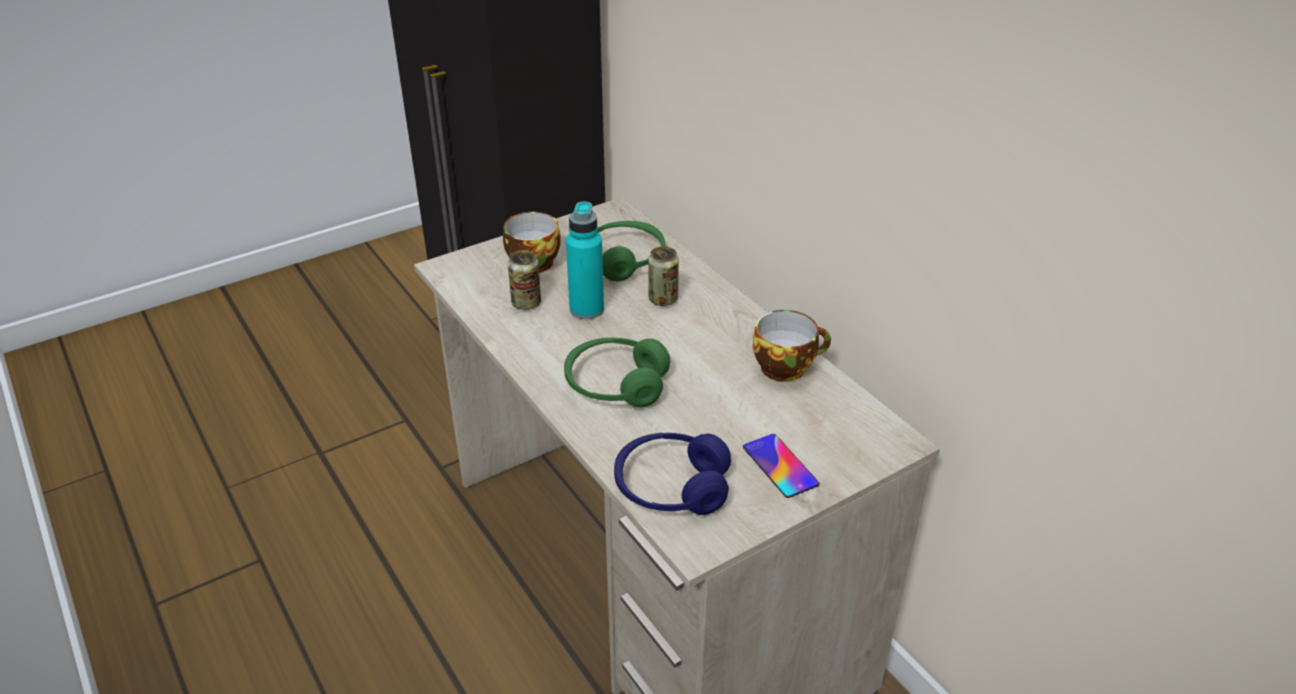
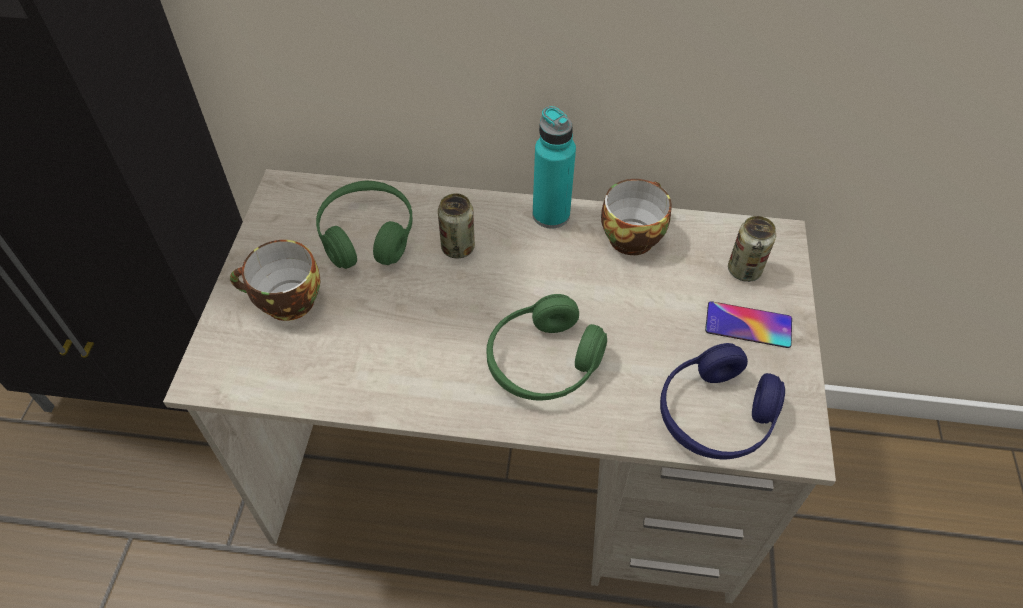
camera: 50 degrees left, 15 degrees up
can [508,250,541,310] -> can moved to [728,216,776,282]
turquoise bottle [566,201,604,319] -> turquoise bottle moved to [532,106,576,228]

